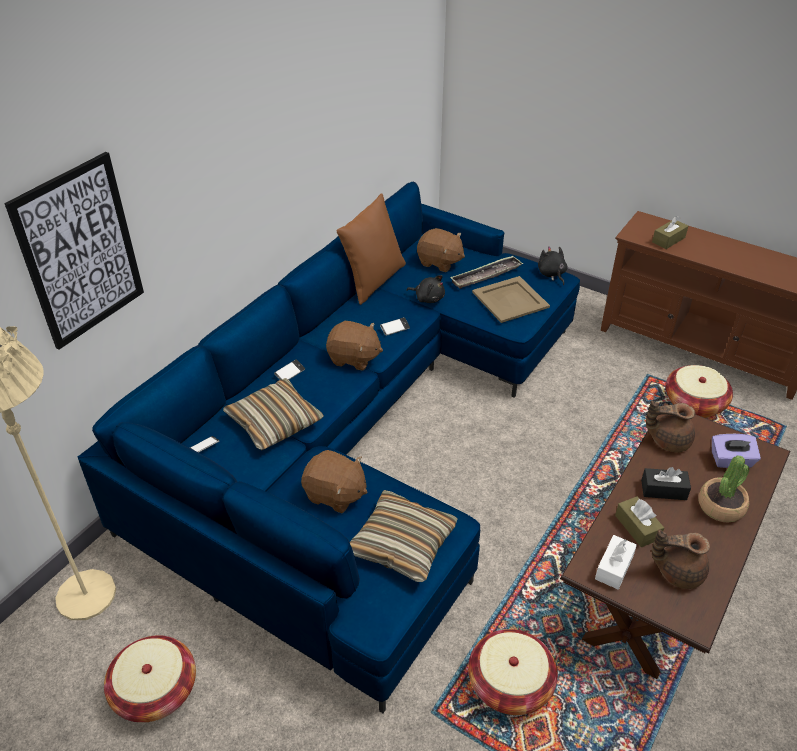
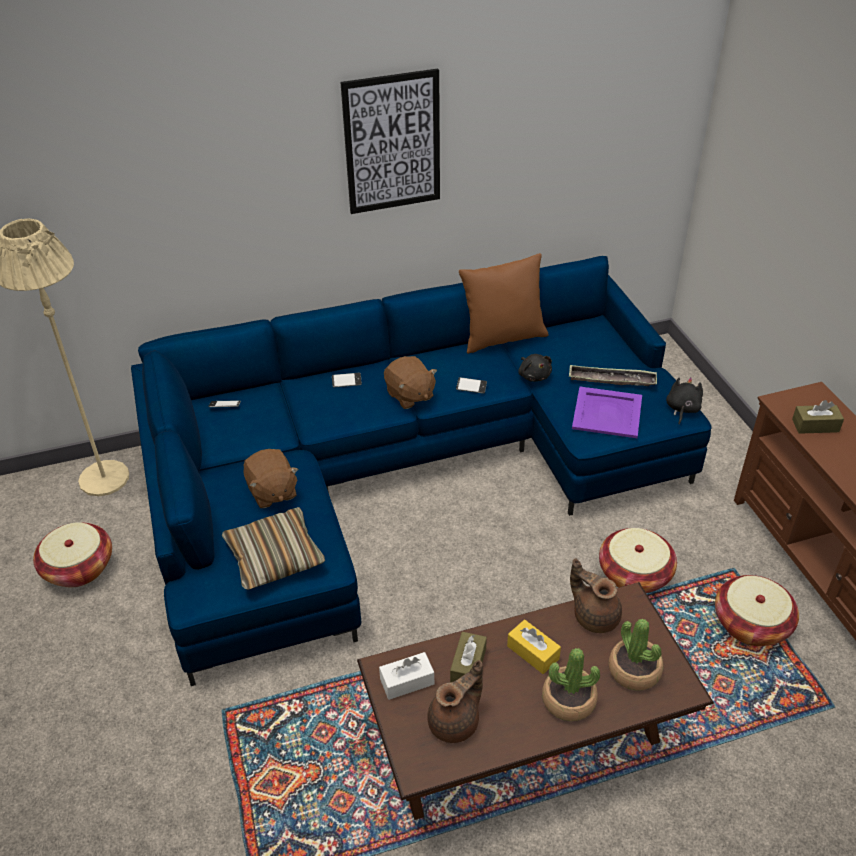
camera: 40 degrees right, 0 degrees up
picture [4,152,144,350] -> picture moved to [340,69,440,214]
pillow [223,378,324,450] -> none
brown plush toy [417,228,465,272] -> none
basket [468,629,558,715] -> basket moved to [599,528,677,593]
beige tray [472,276,550,323] -> purple tray [572,387,642,438]
black tissue box [641,467,691,500] -> yellow tissue box [507,620,561,674]
brown teapot [652,529,710,589] -> brown teapot turned 90 degrees clockwise [427,660,483,743]
purple tissue box [712,434,761,468] -> potted plant [609,619,663,690]

